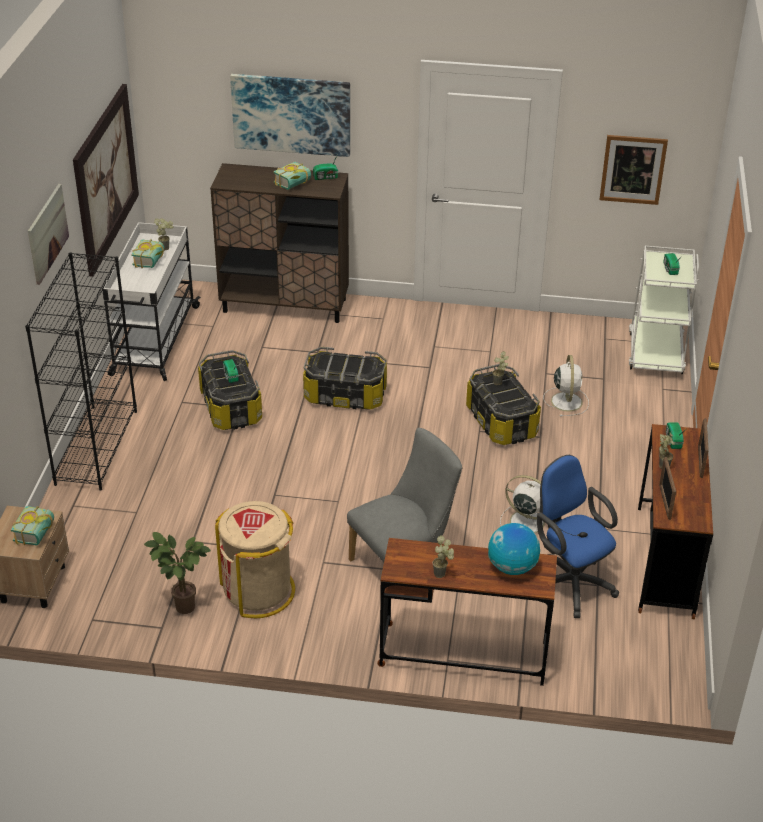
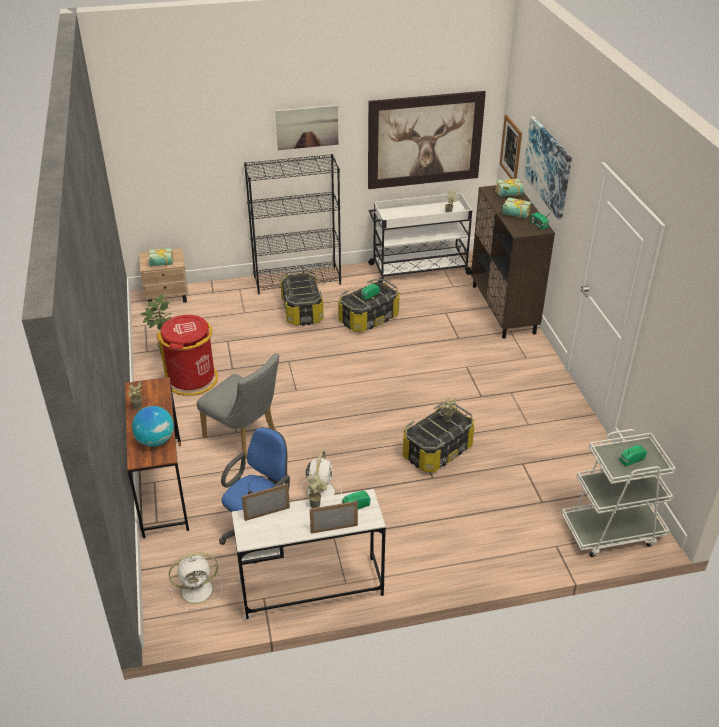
camera: 70 degrees right, 0 degrees up
book [131,239,165,268] -> book moved to [495,179,524,197]
beige trash can [215,501,295,618] -> red trash can [157,315,218,396]
storage box [303,347,387,410] -> storage box moved to [280,270,324,326]
white fan [543,355,589,417] -> white fan moved to [169,553,222,610]
picture [600,135,668,205] -> picture moved to [500,115,522,179]
brown desk [638,424,713,619] -> white desk [232,489,386,620]

